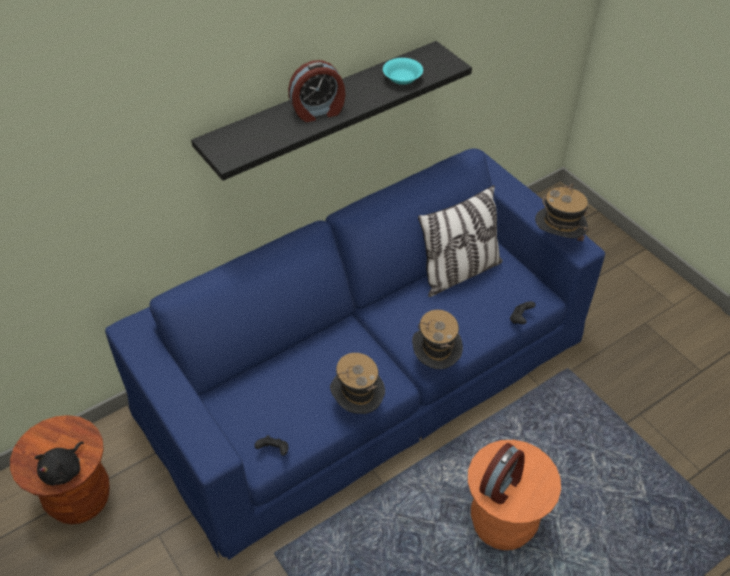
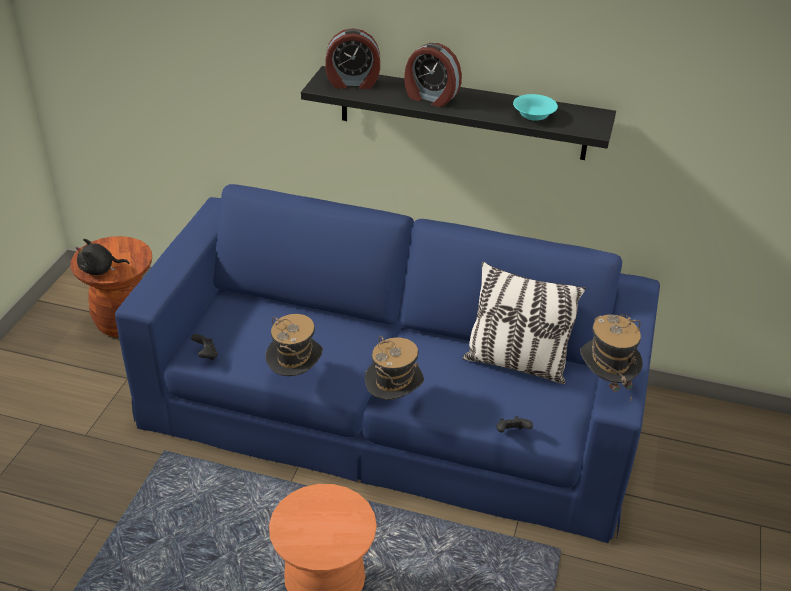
camera: 50 degrees right, 10 degrees down
alarm clock [479,443,525,504] -> alarm clock moved to [325,28,380,89]

